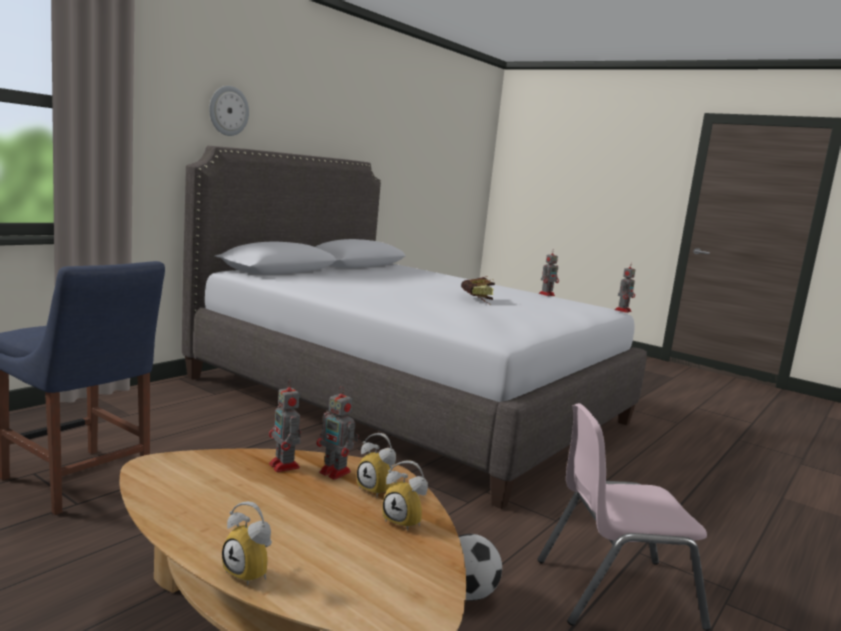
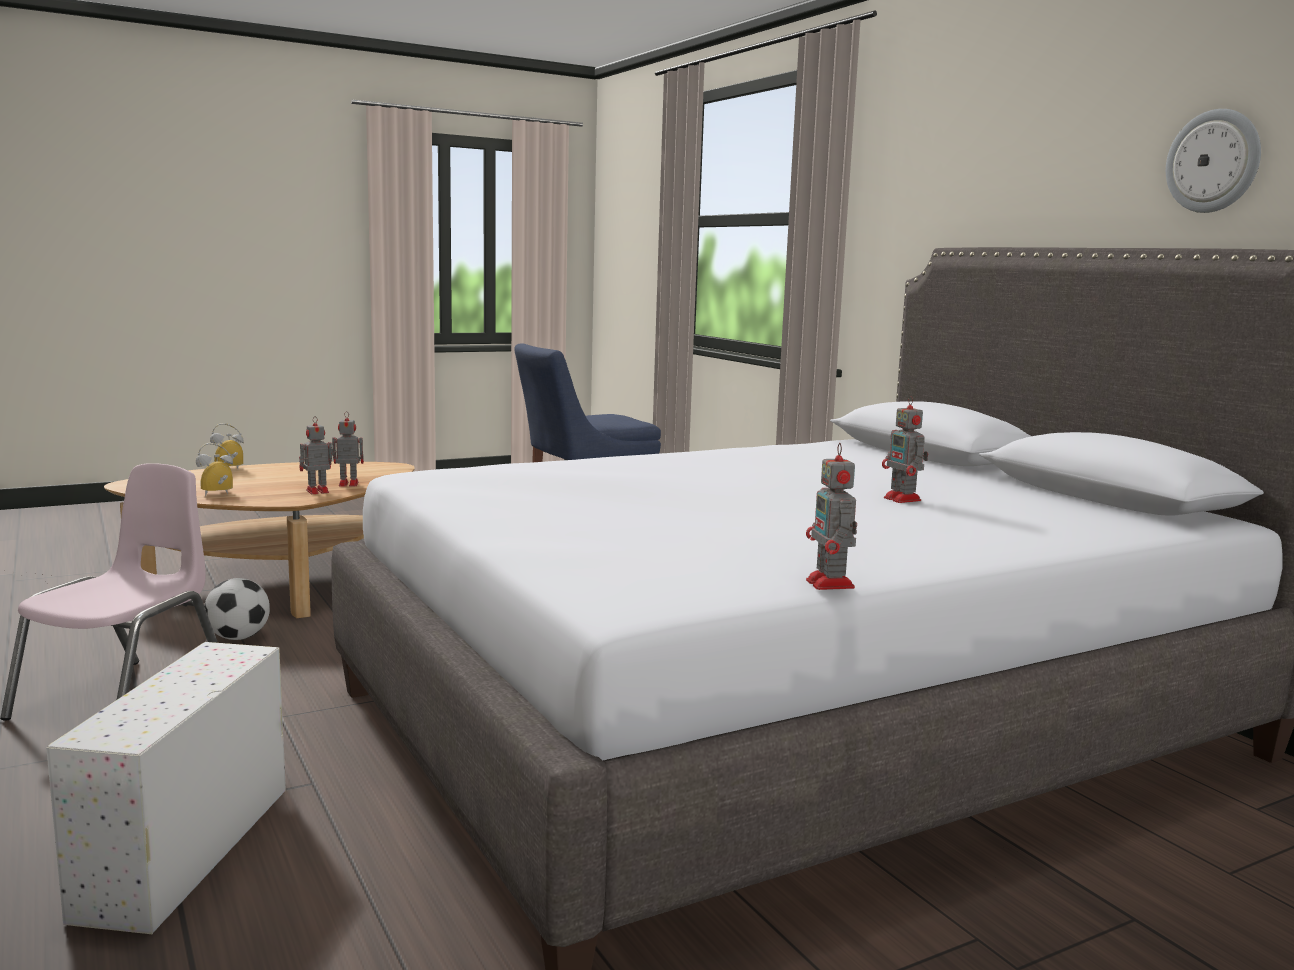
camera: 115 degrees right, 0 degrees up
wall clock [209,86,249,136] -> wall clock moved to [1166,109,1261,213]
alarm clock [357,433,396,497] -> none
book [461,276,495,304] -> none
toy robot [615,263,635,313] -> toy robot moved to [882,396,928,503]
none -> white storage box [46,642,286,934]

